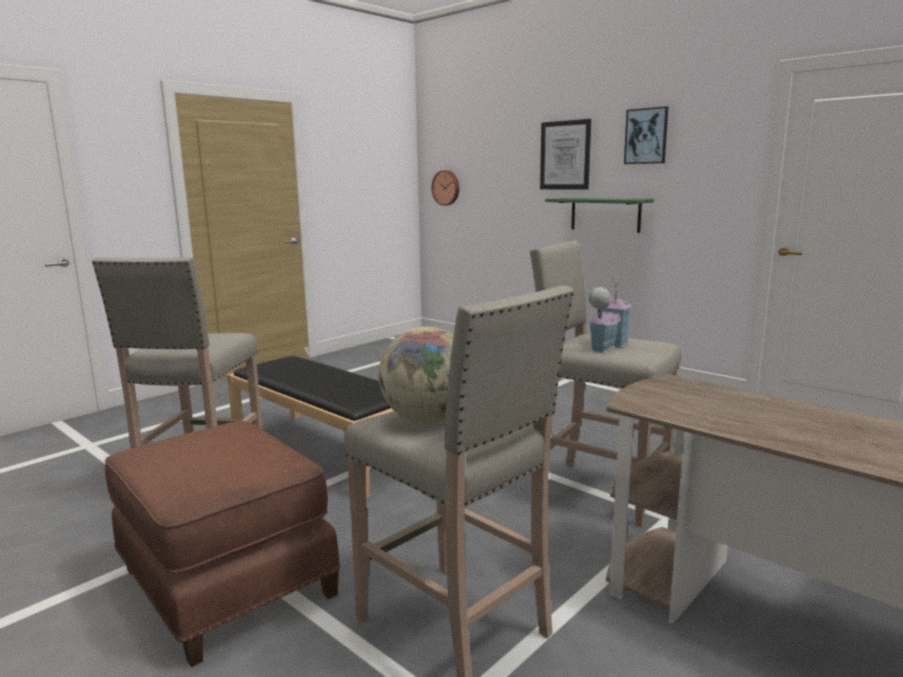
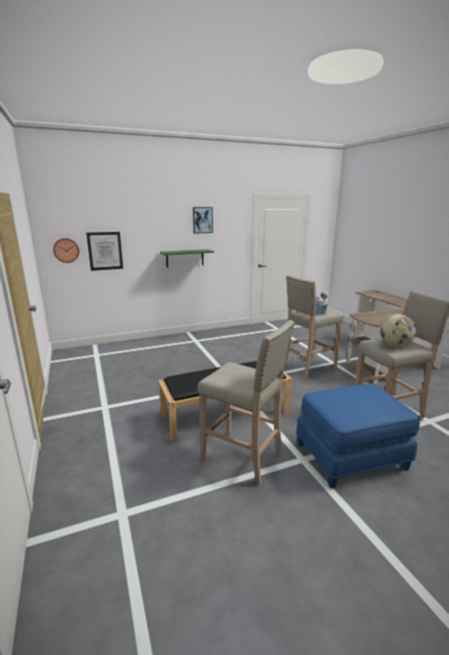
camera: 65 degrees left, 5 degrees up
brown ottoman [105,421,340,667] -> blue ottoman [296,384,420,488]
picture [540,119,591,190] -> picture moved to [86,232,123,271]

